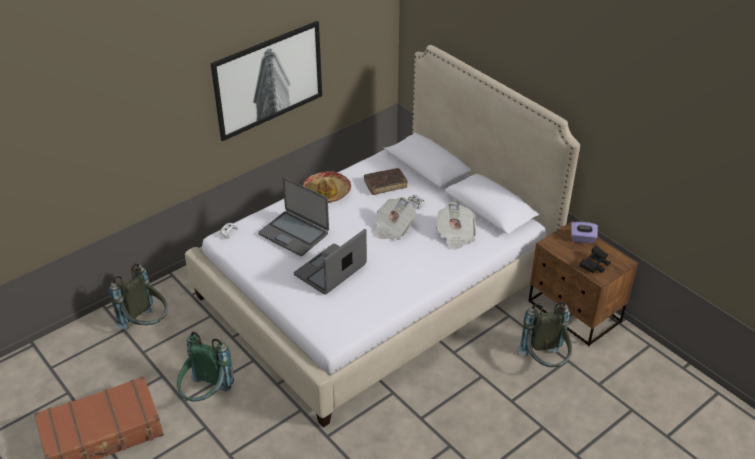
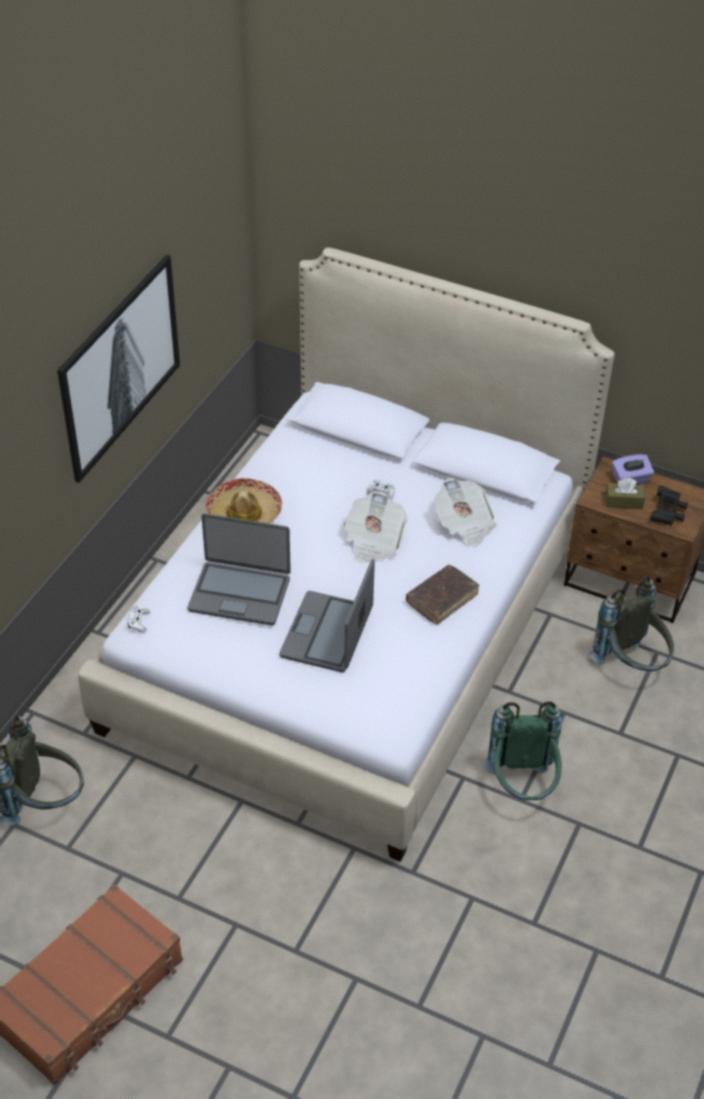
camera: 25 degrees left, 5 degrees up
green backpack [177,332,234,402] -> green backpack moved to [483,701,562,800]
brown book [364,168,408,195] -> brown book moved to [406,565,480,625]
none -> brown tissue box [605,478,645,509]

